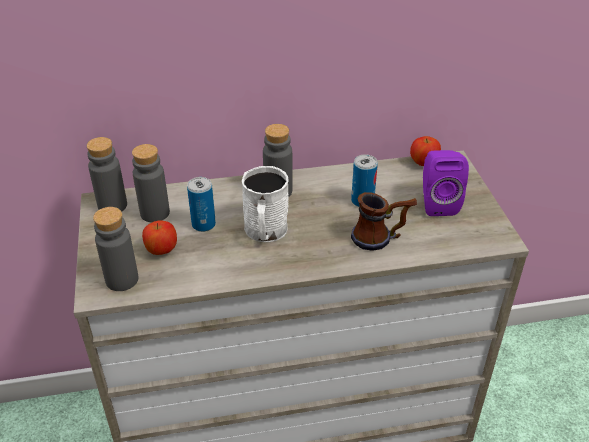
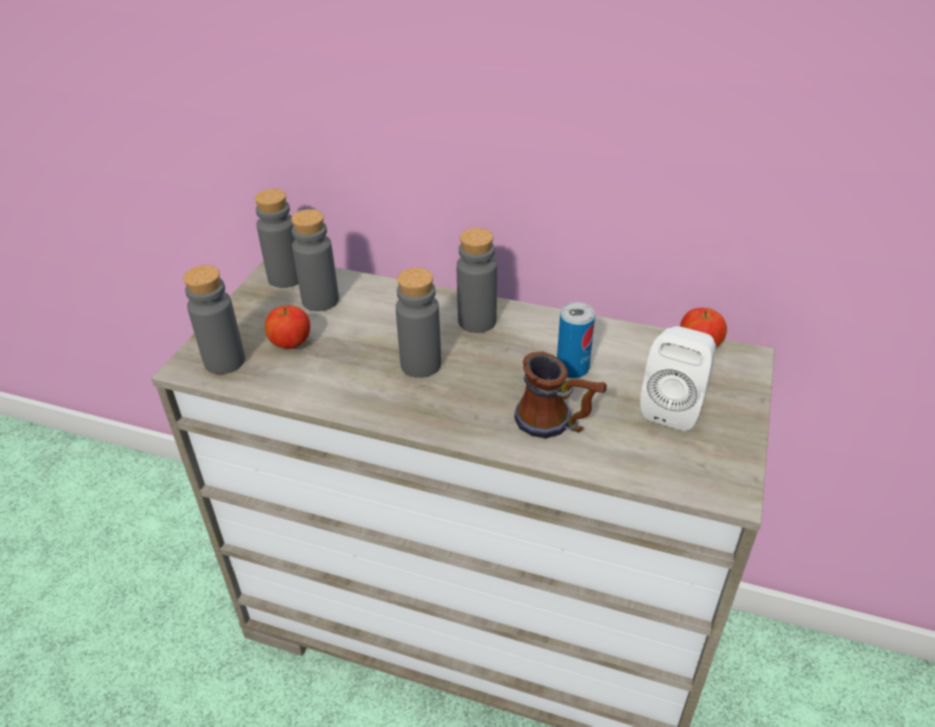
camera: 30 degrees right, 0 degrees up
can [187,177,216,232] -> none
white mug [242,166,289,242] -> grey bottle [396,268,441,378]
purple speaker [423,150,469,216] -> white speaker [640,326,716,431]

